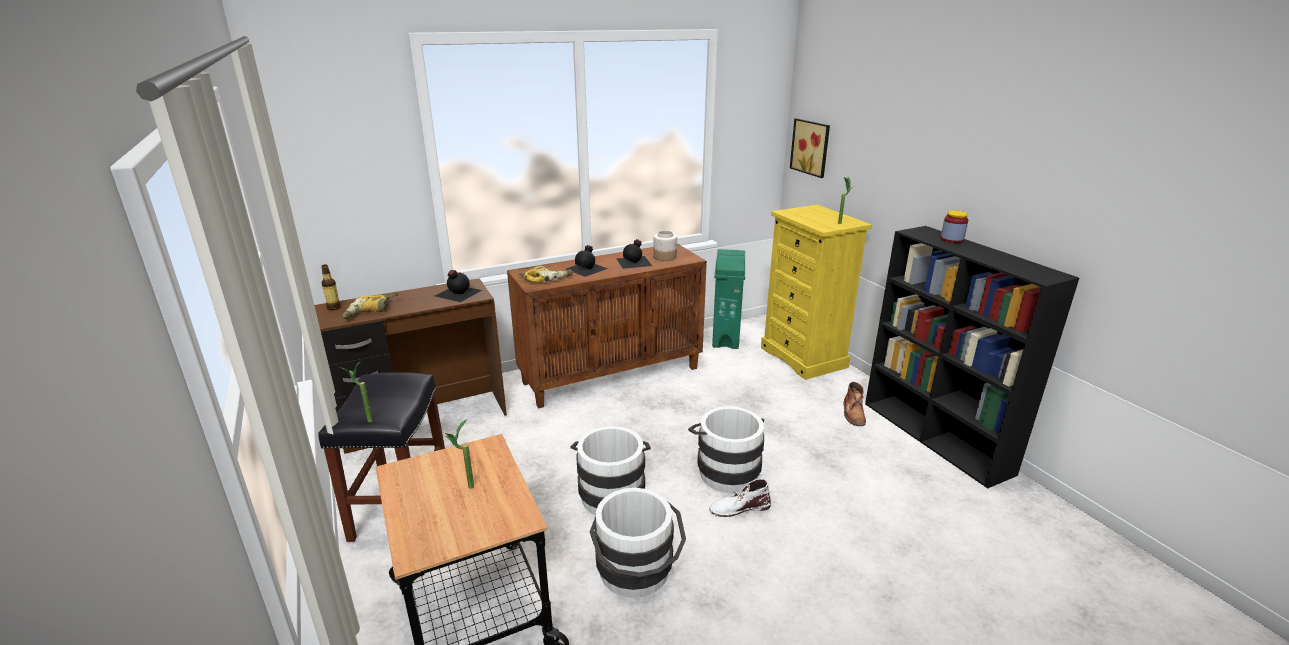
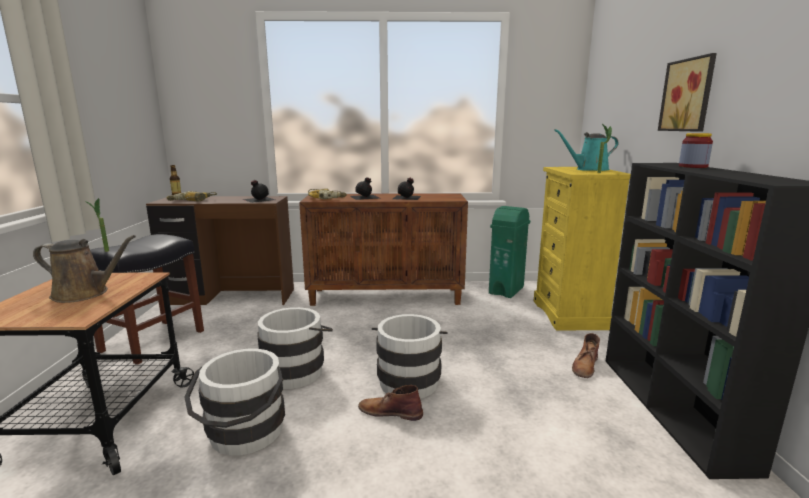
camera: 25 degrees right, 10 degrees down
potted plant [445,419,474,489] -> brown watering can [33,235,136,303]
jar [653,230,677,261] -> none
white boot [709,479,771,517] -> brown boot [358,385,423,421]
picture [790,118,830,178] -> picture moved to [658,53,717,132]
none -> turquoise watering can [554,129,619,171]

